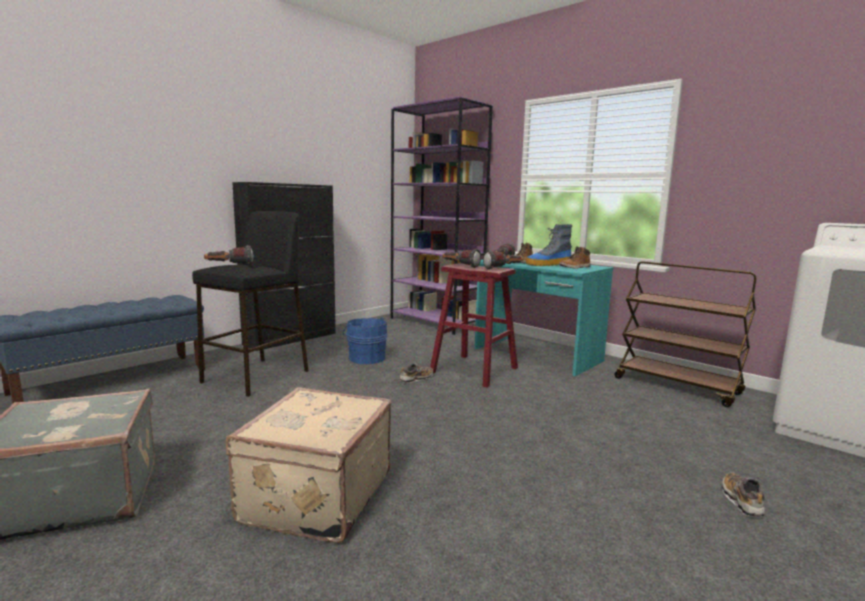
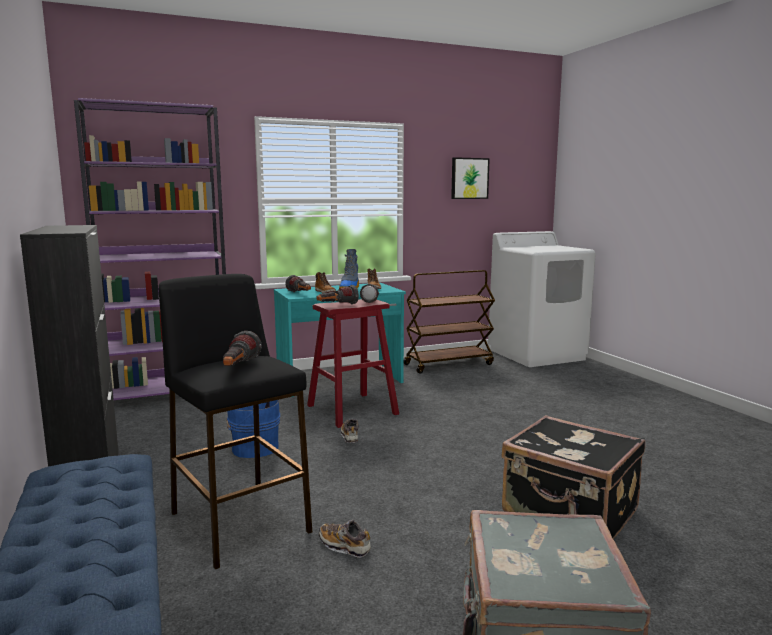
camera: 65 degrees left, 0 degrees up
beige suitcase [226,387,391,543] -> black suitcase [501,415,645,539]
shoe [722,473,765,518] -> shoe moved to [319,520,371,558]
none -> picture [451,157,490,199]

